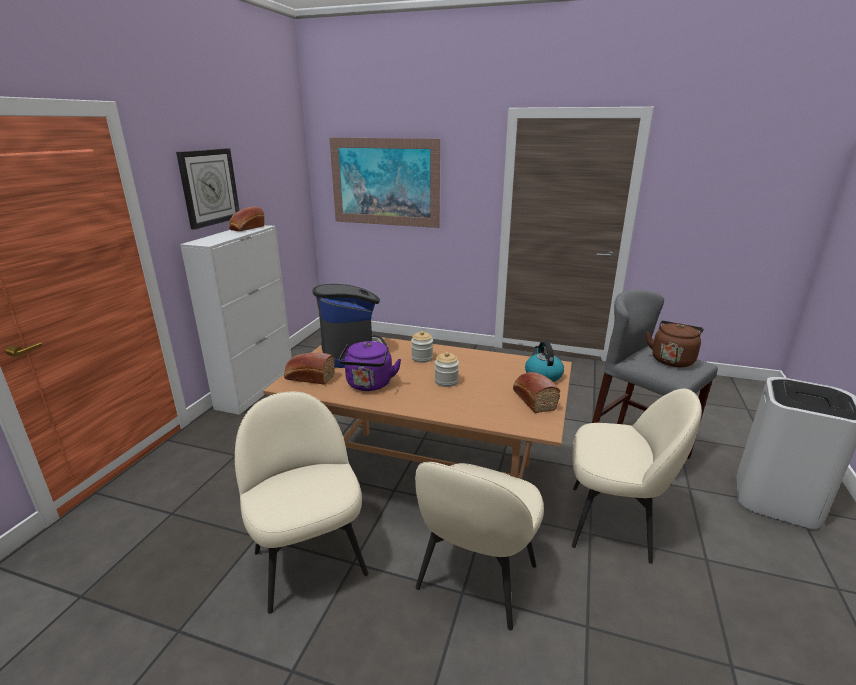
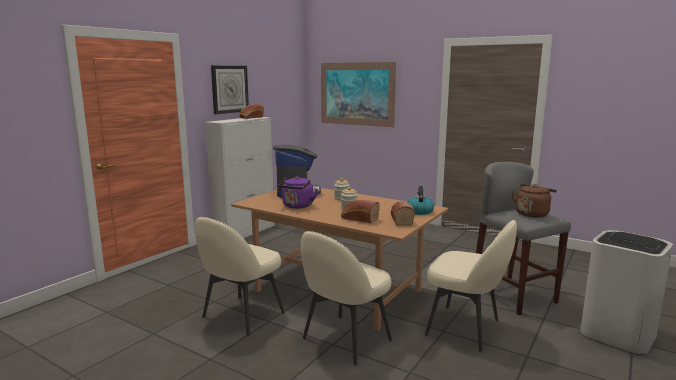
camera: 15 degrees right, 10 degrees down
beige chair [235,392,369,614] -> beige chair turned 135 degrees counterclockwise [195,217,285,336]
bread [284,353,335,385] -> bread moved to [341,200,380,223]

